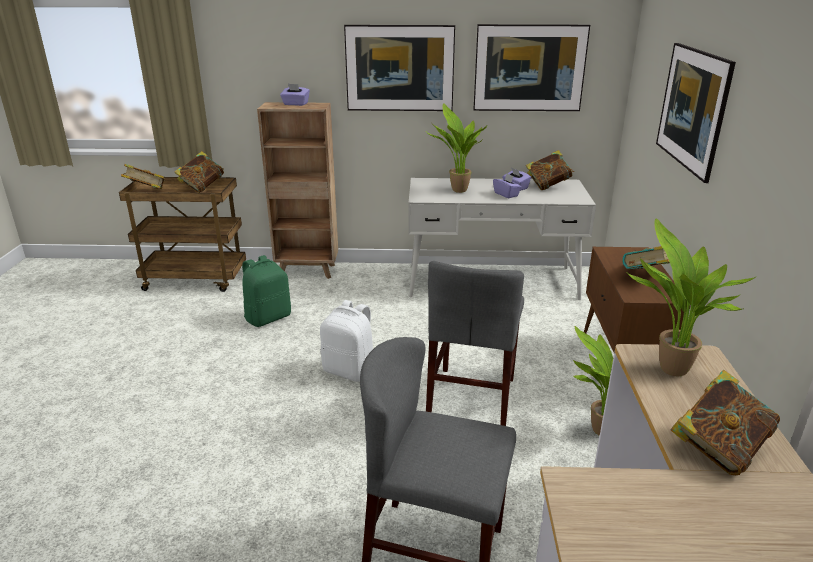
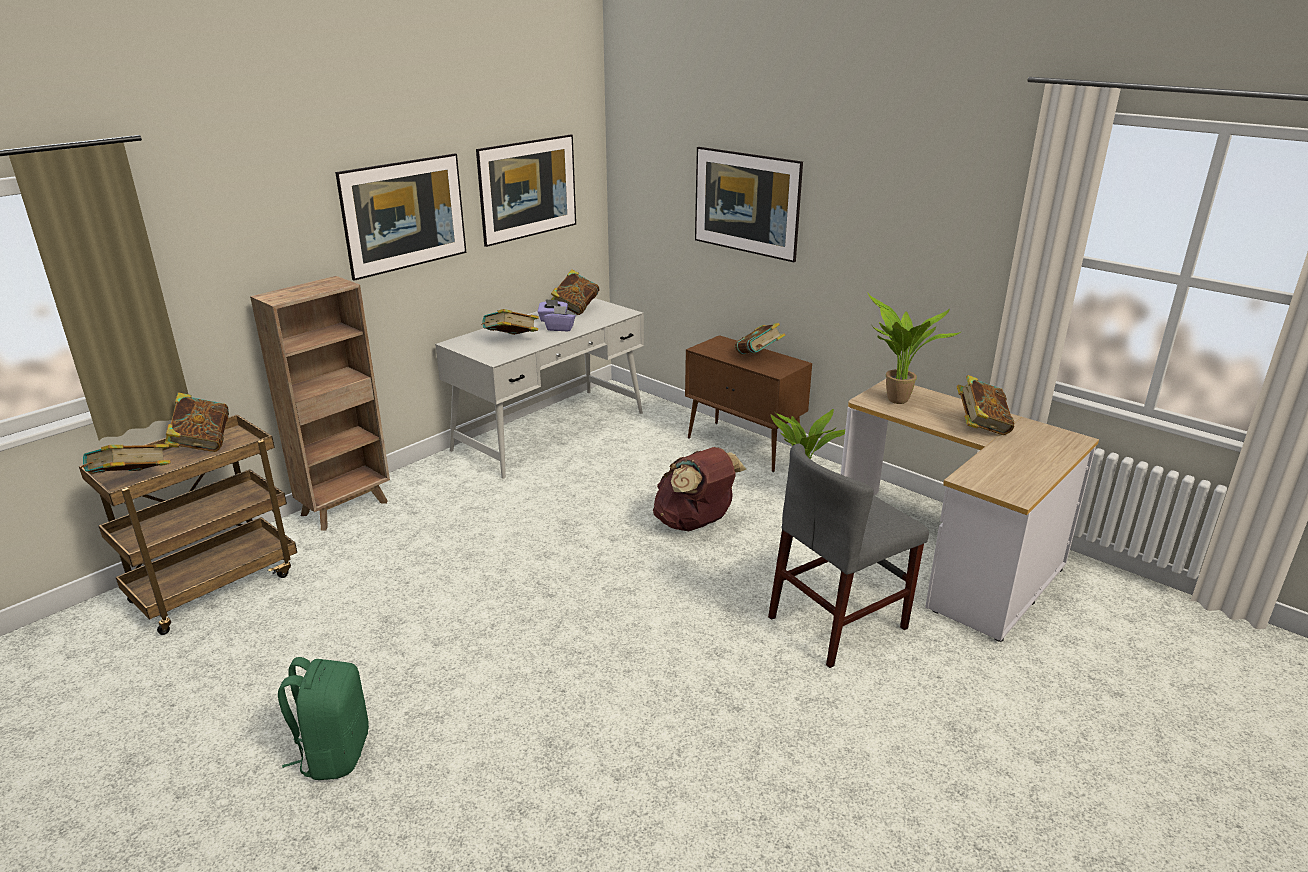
camera: 50 degrees left, 0 degrees up
green backpack [242,255,291,327] -> green backpack moved to [278,657,369,780]
purple tissue box [280,84,310,106] -> none
white backpack [320,300,373,382] -> none
grey chair [426,261,524,426] -> brown backpack [653,447,746,531]
potted plant [427,103,487,193] -> book [481,309,539,335]

